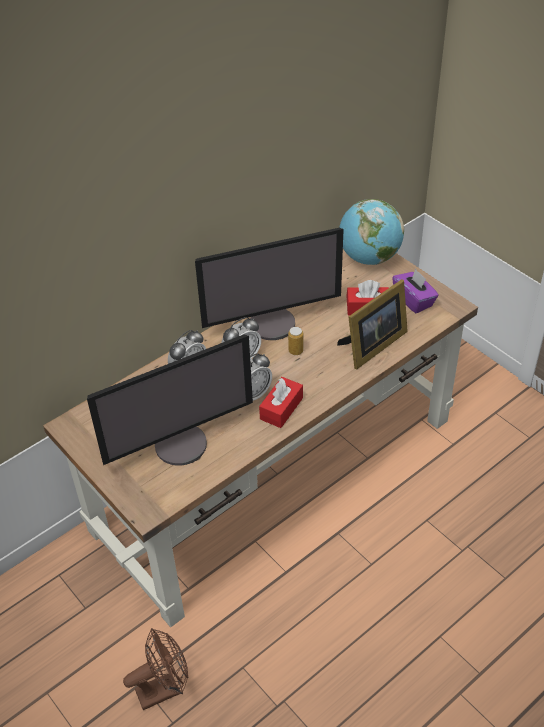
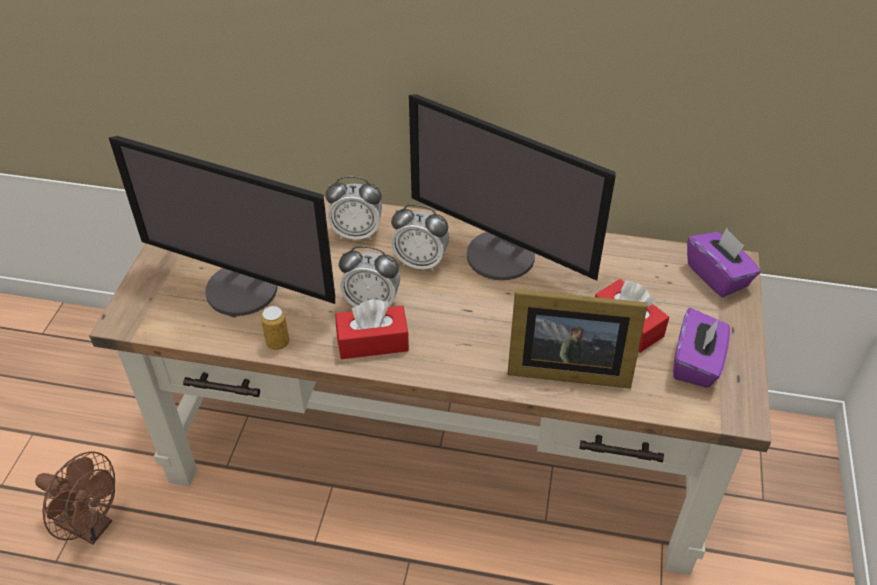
camera: 50 degrees right, 0 degrees up
can [288,327,303,355] -> can moved to [261,306,289,350]
globe [339,199,404,265] -> purple tissue box [687,227,761,297]

